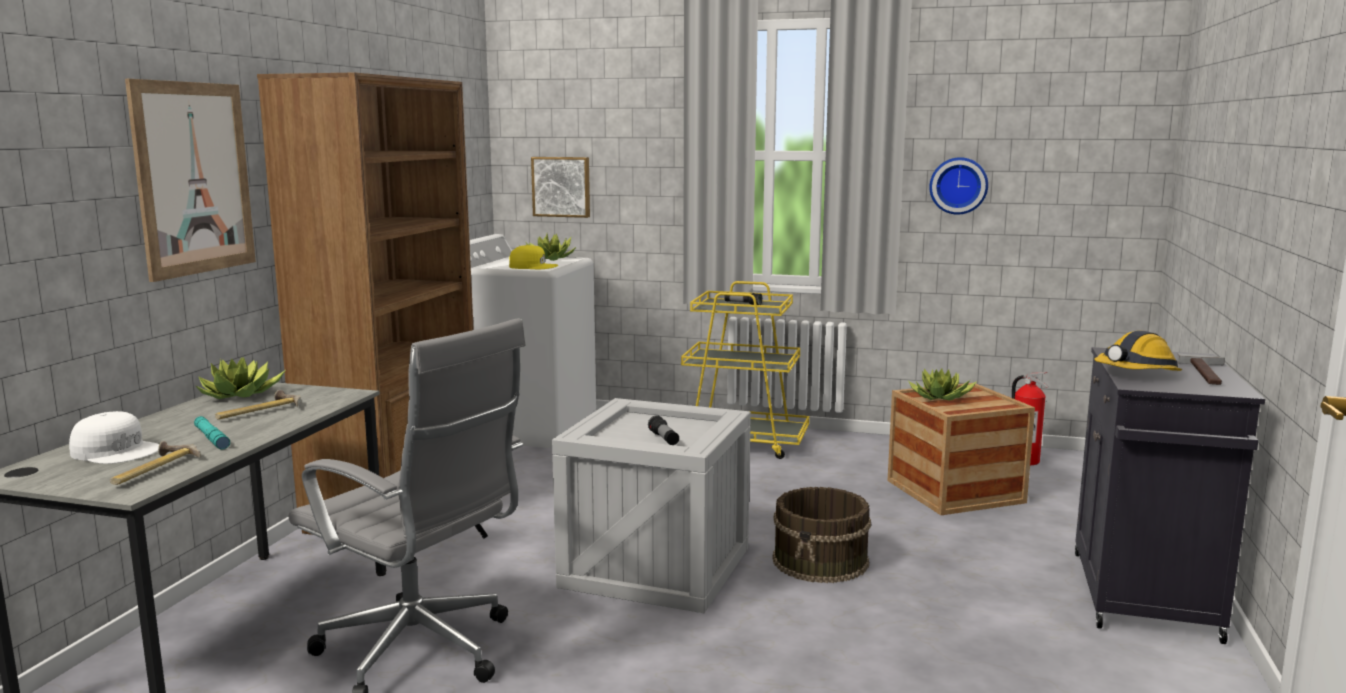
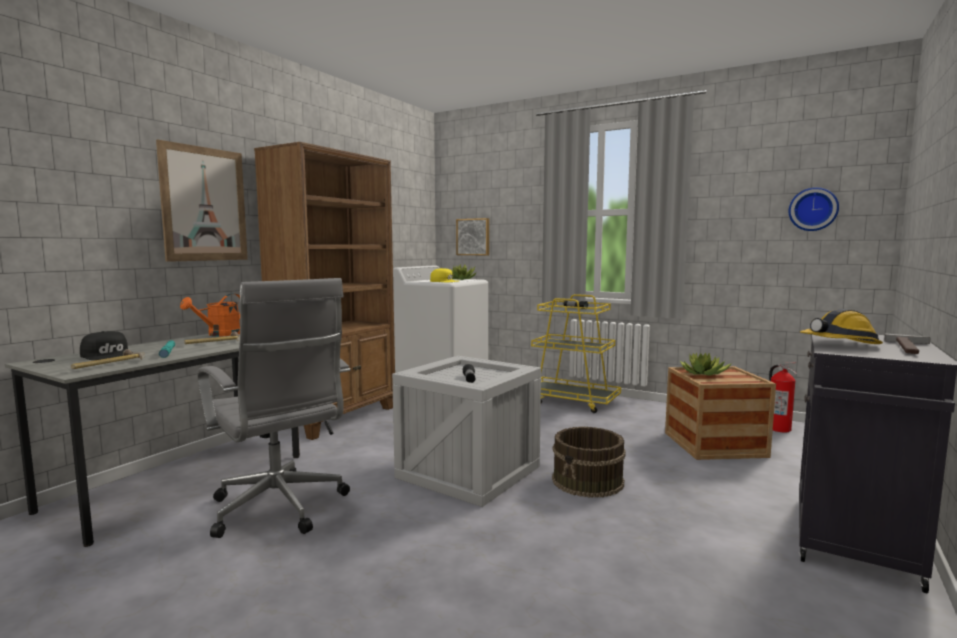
camera: 15 degrees right, 5 degrees down
white cap [69,411,159,464] -> black cap [80,331,128,360]
potted plant [195,357,286,399] -> orange watering can [180,294,240,337]
wall clock [929,157,988,215] -> wall clock moved to [789,187,839,231]

